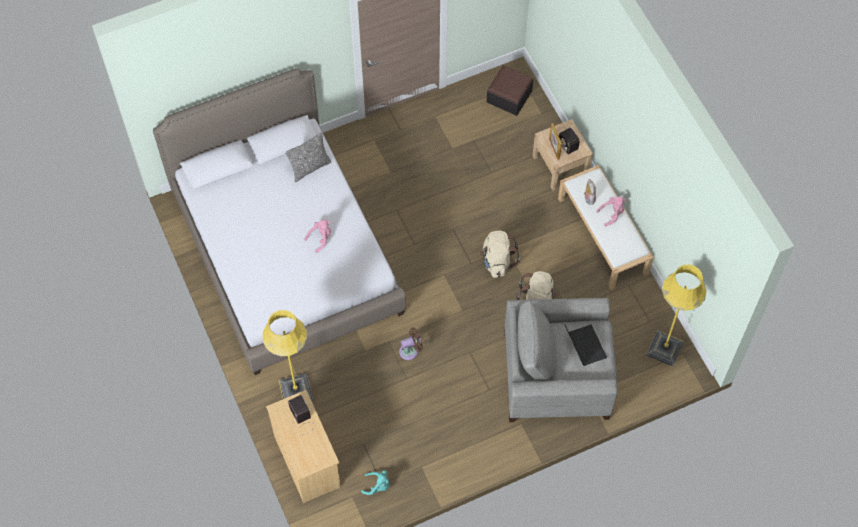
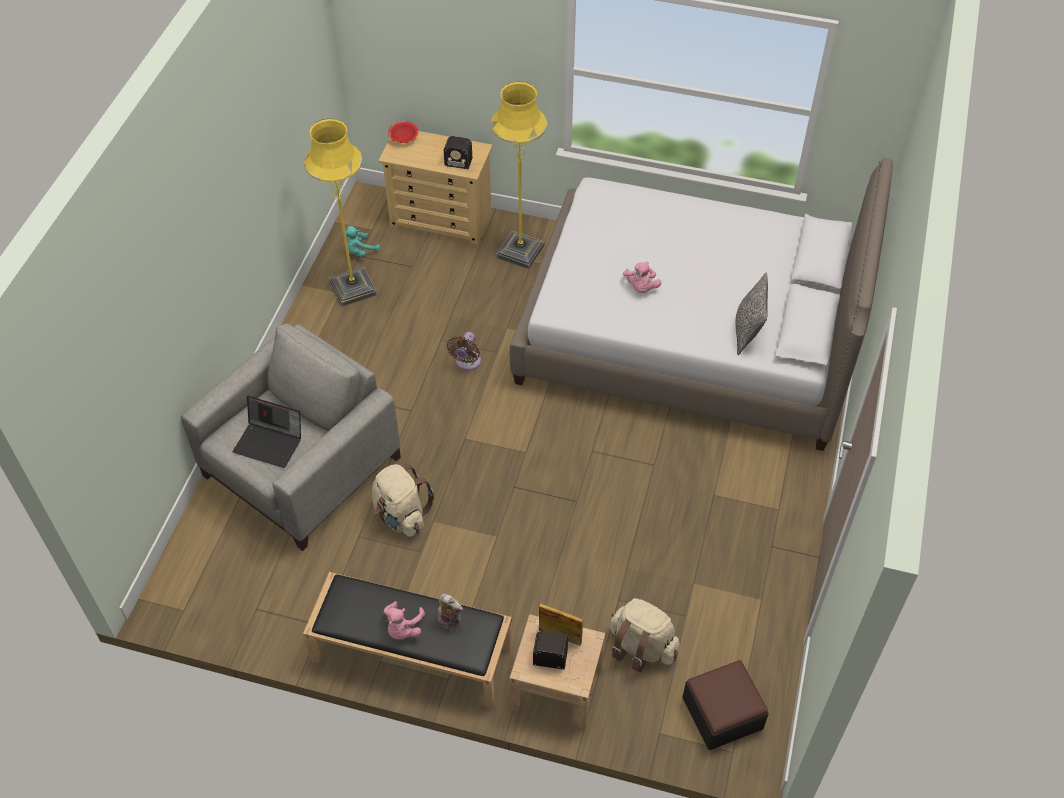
camera: 130 degrees right, 10 degrees down
beige backpack [479,231,520,278] -> beige backpack moved to [610,598,680,672]
white bench [558,165,654,290] -> black bench [303,572,512,709]
yellow floor lamp [646,264,707,367] -> yellow floor lamp moved to [304,118,377,307]
none -> red bowl [388,121,418,143]

